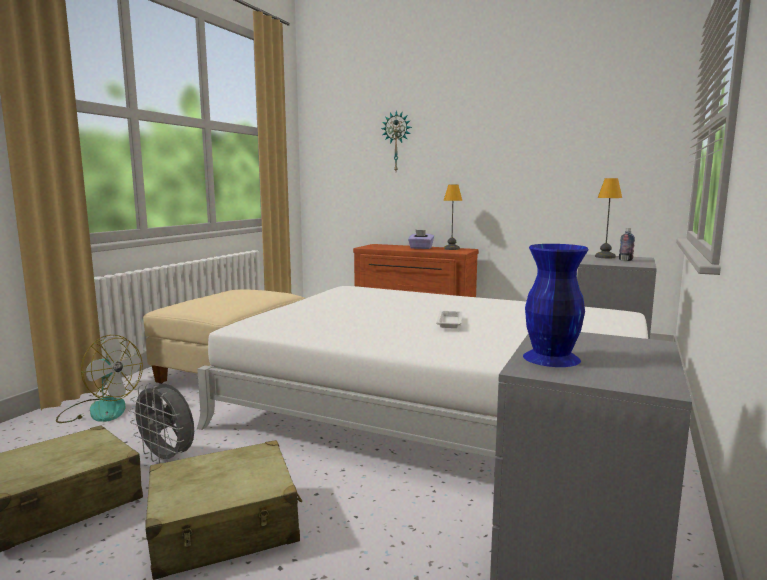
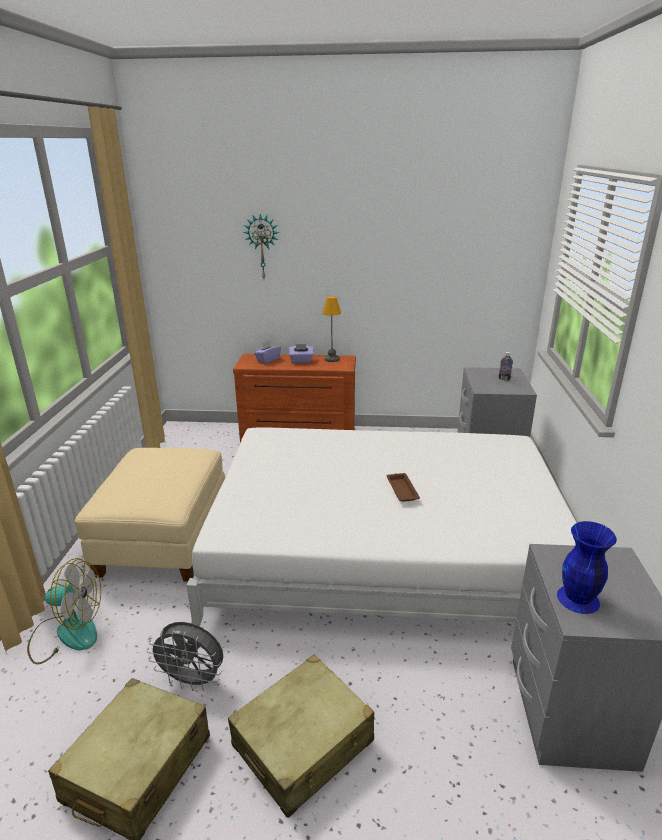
camera: 20 degrees left, 15 degrees up
white tray [436,311,463,328] -> brown tray [386,473,420,502]
table lamp [595,178,622,258] -> none
none -> purple tissue box [254,341,281,364]

